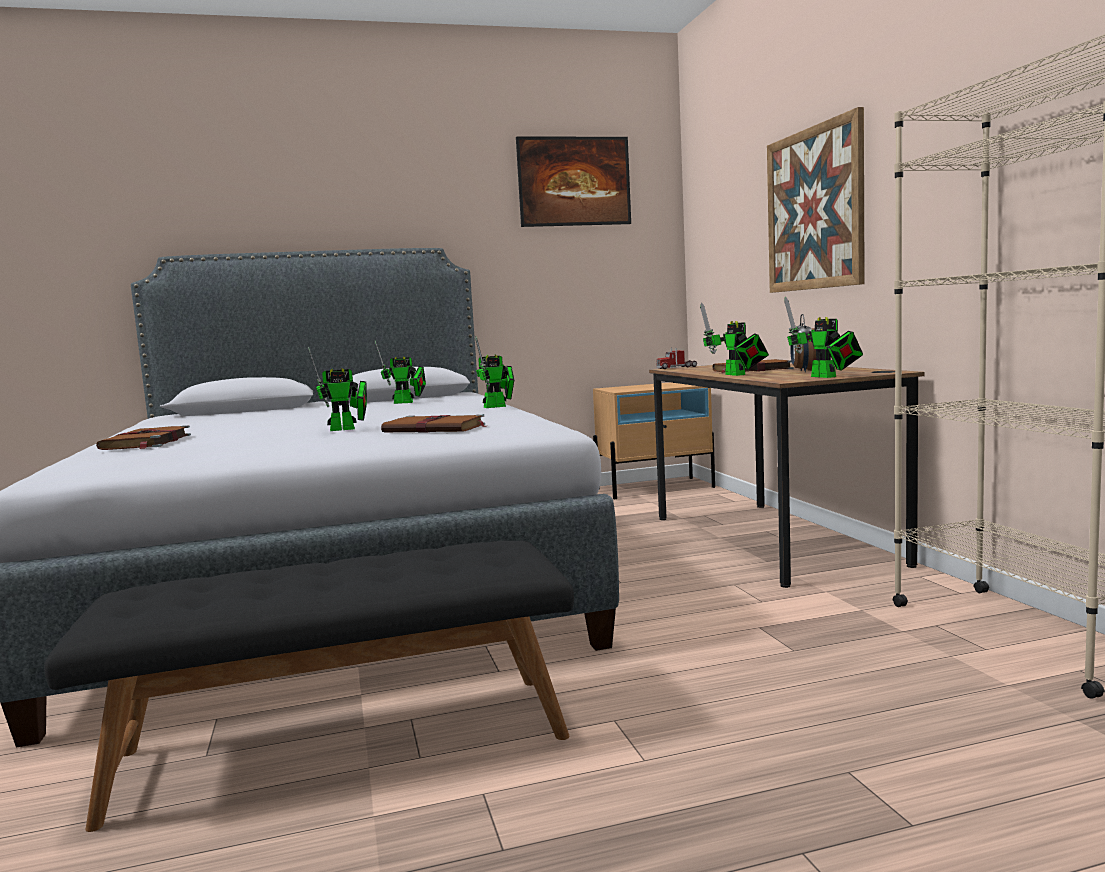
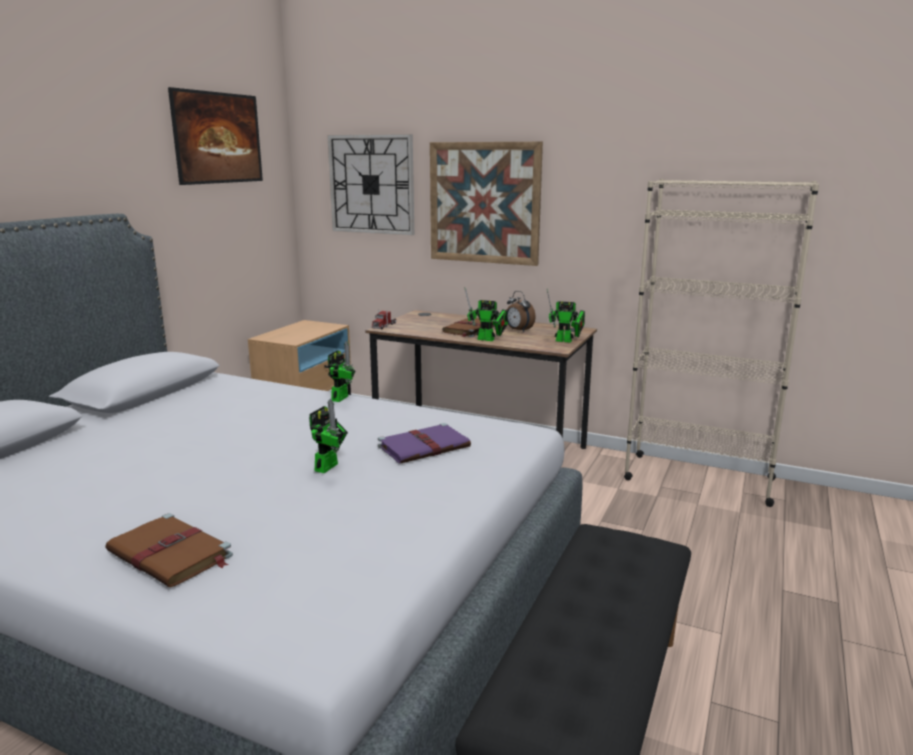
camera: 50 degrees left, 10 degrees up
toy robot [375,341,426,404] -> none
brown book [381,414,487,433] -> purple book [378,423,471,464]
none -> wall clock [327,134,414,235]

